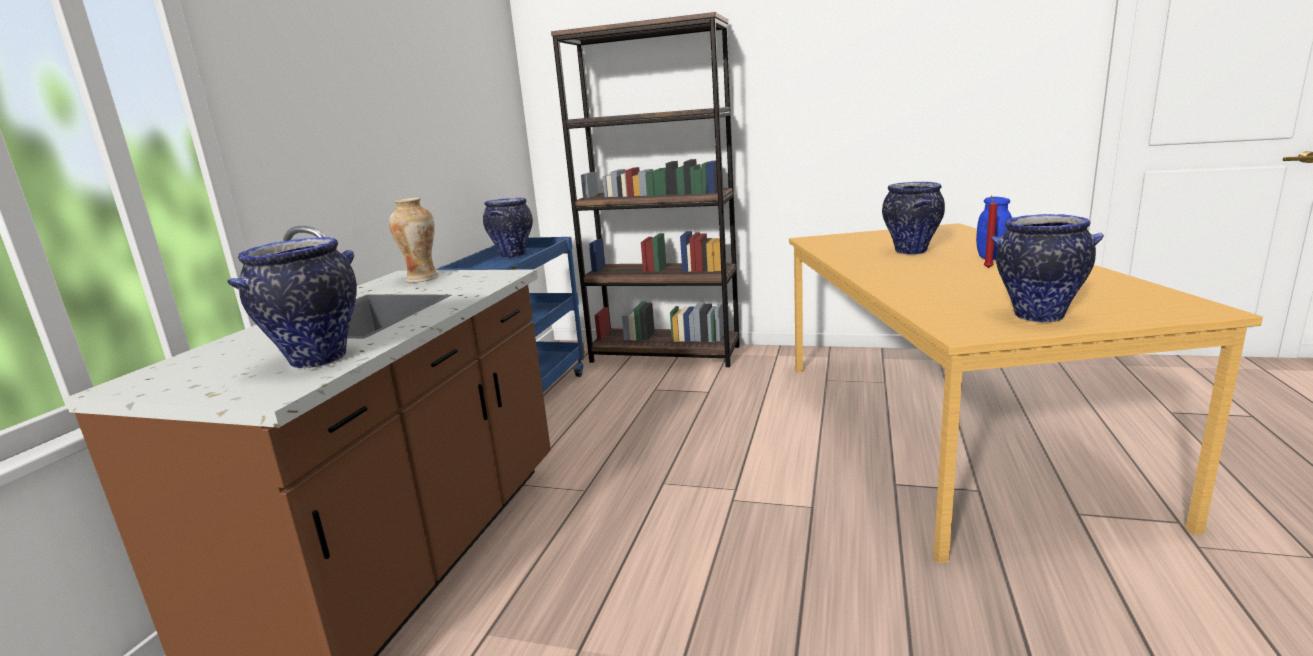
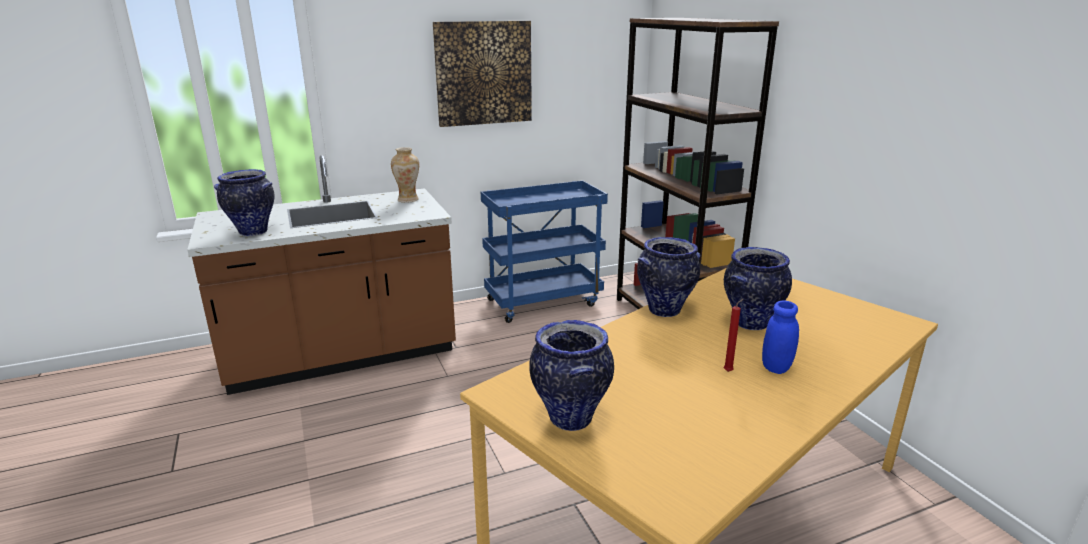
camera: 50 degrees right, 5 degrees up
vase [483,198,533,258] -> vase moved to [637,237,700,317]
none -> picture [433,21,532,127]

